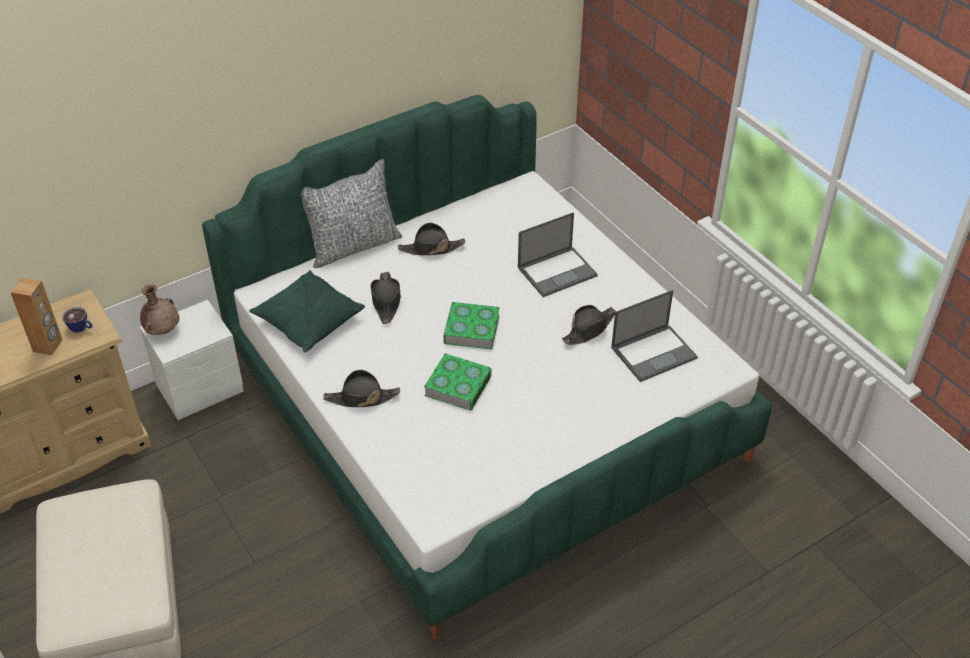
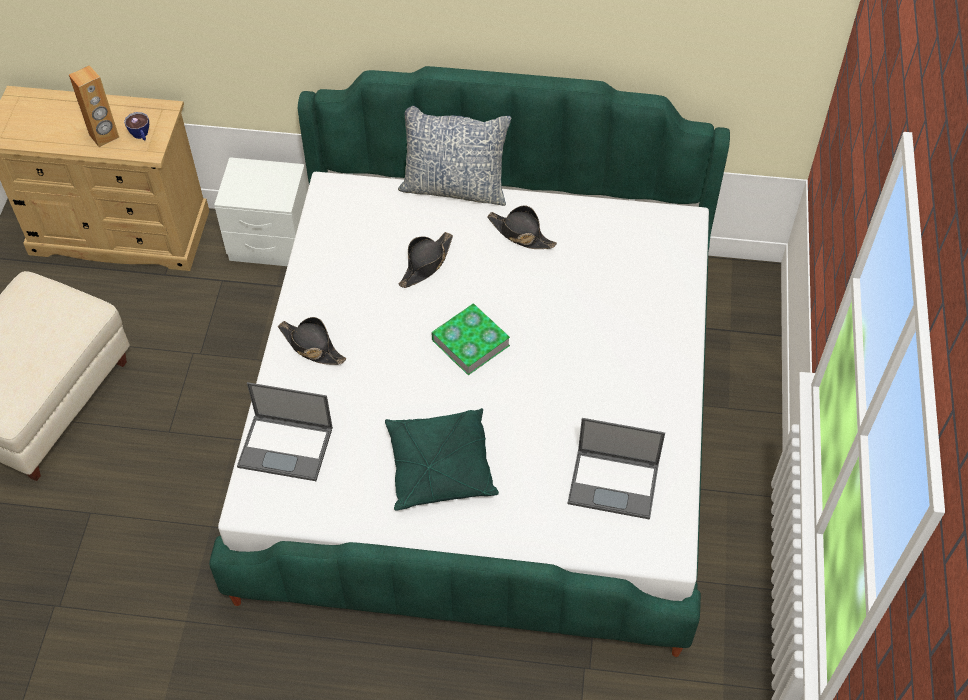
camera: 40 degrees right, 10 degrees up
brown vase [140,285,179,335] -> none
green pillow [249,270,365,352] -> green pillow moved to [385,408,499,511]
book [424,353,491,411] -> none
laptop [518,212,598,297] -> laptop moved to [237,382,333,481]
black hat [562,305,616,345] -> none

